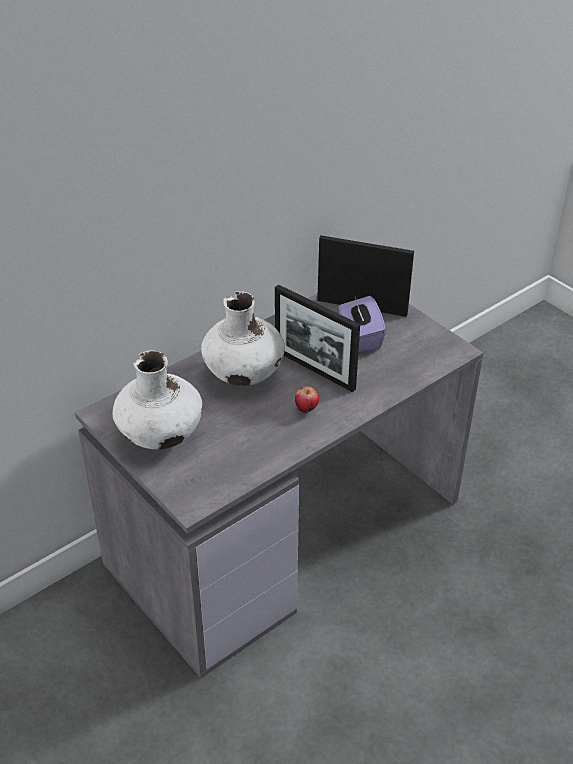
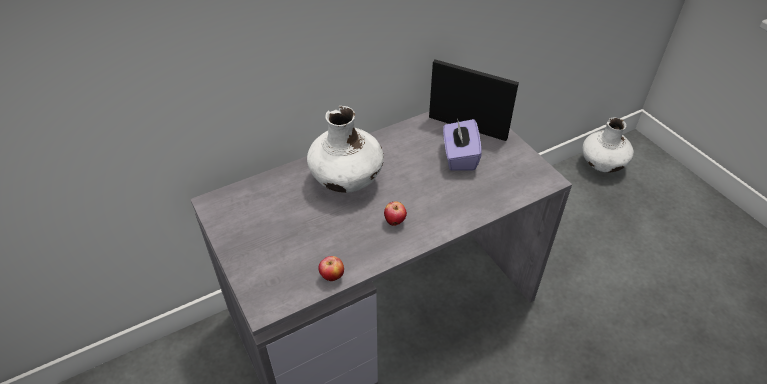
camera: 10 degrees right, 5 degrees up
white vase [113,350,202,450] -> white vase moved to [582,118,634,173]
picture frame [275,285,360,392] -> none
none -> apple [318,256,344,281]

